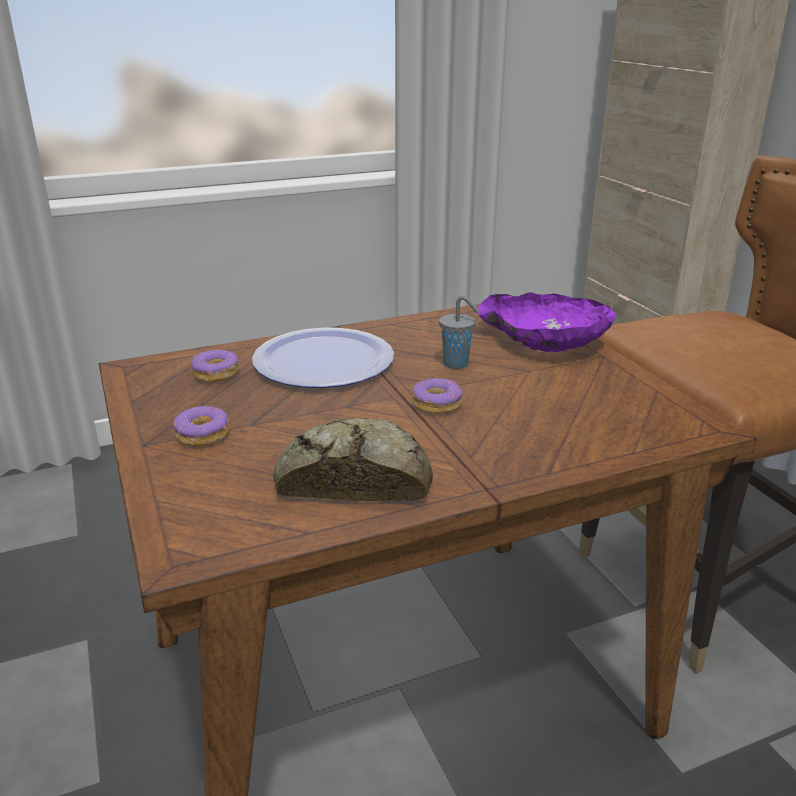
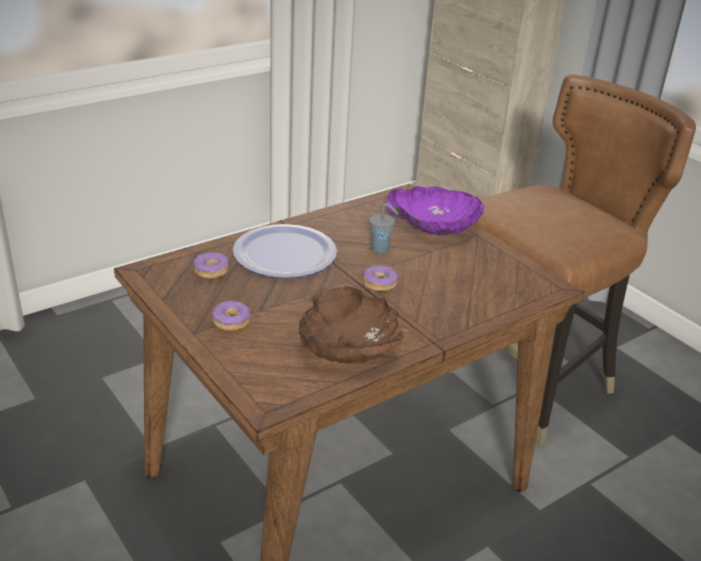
camera: 15 degrees left, 5 degrees up
bread [273,418,433,501] -> brown bowl [298,286,404,364]

